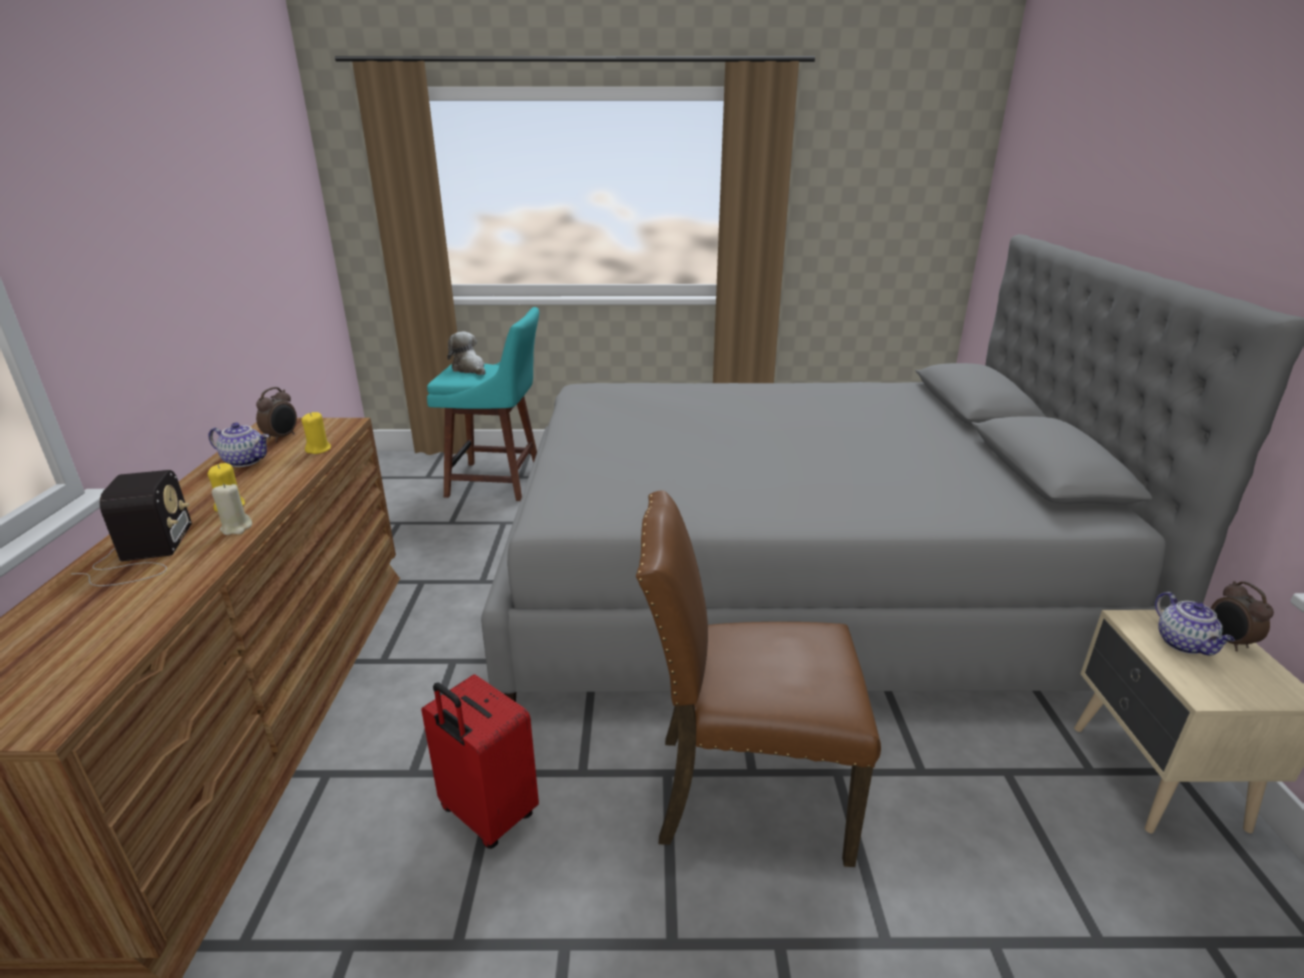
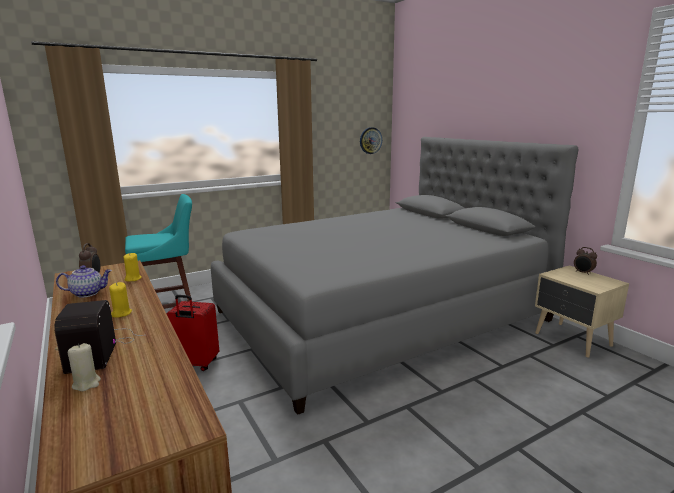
camera: 30 degrees left, 10 degrees down
radio [71,470,192,586] -> radio turned 150 degrees counterclockwise [54,300,145,374]
beige candle [212,484,252,535] -> beige candle moved to [68,343,101,391]
red suitcase [421,674,539,849] -> red suitcase moved to [167,295,219,371]
plush toy [447,331,485,375] -> none
brown chair [636,491,881,867] -> none
teapot [1155,592,1235,656] -> none
none -> wall clock [360,127,382,154]

